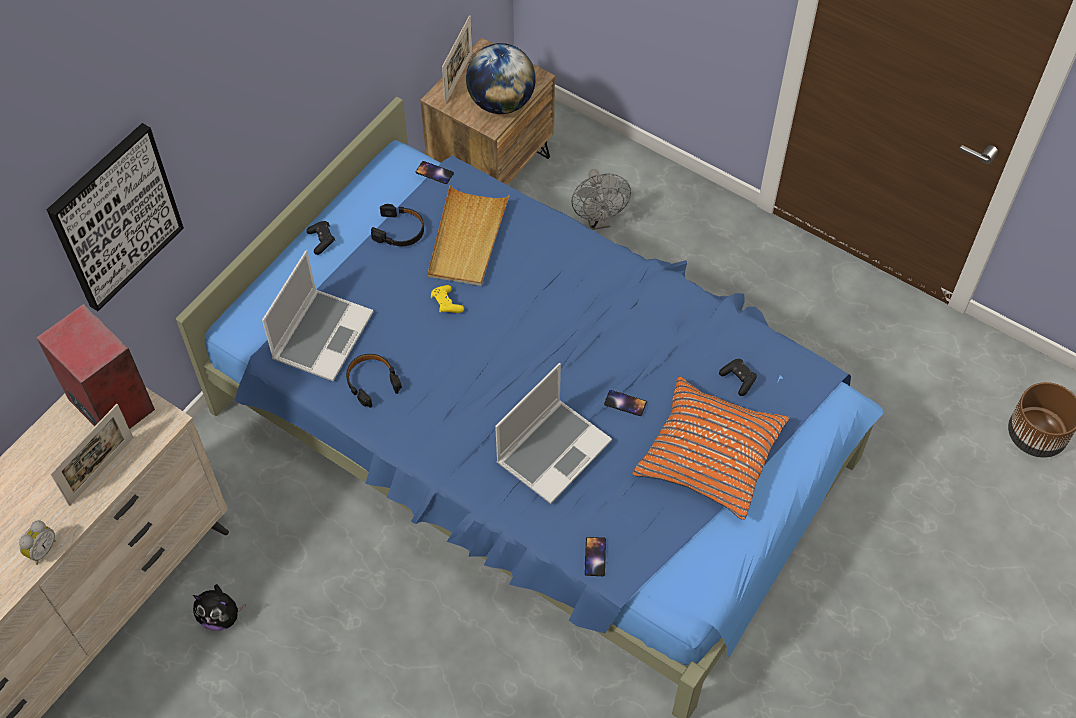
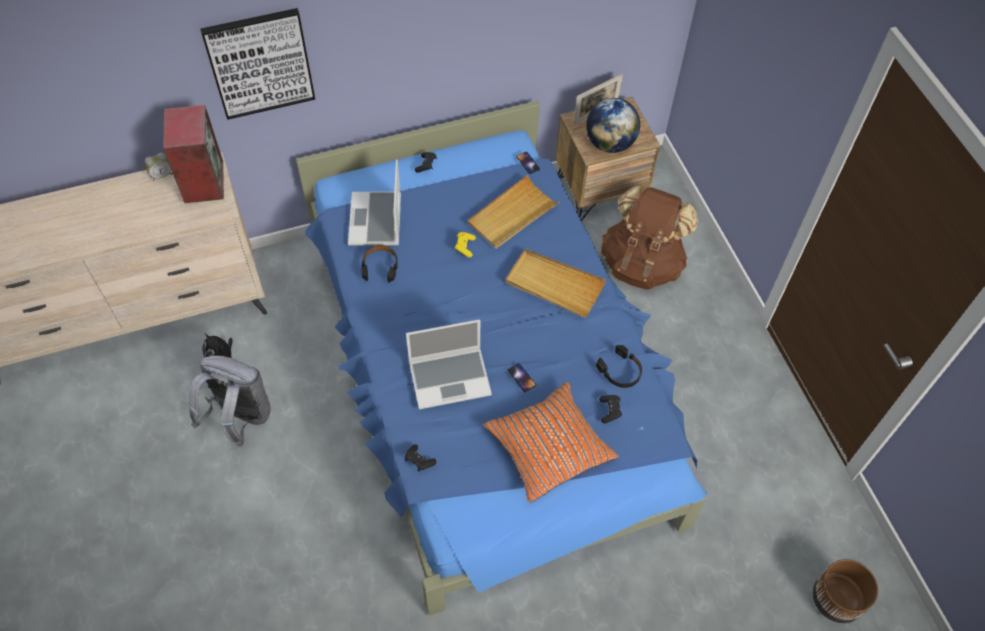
camera: 35 degrees right, 0 degrees up
alarm clock [19,520,56,565] -> alarm clock moved to [145,153,173,181]
picture frame [50,404,133,506] -> none
laptop [262,250,374,381] -> laptop turned 120 degrees clockwise [348,160,401,246]
black headphones [371,204,424,246] -> black headphones moved to [596,345,642,388]
grey fan [572,169,631,230] -> brown backpack [601,186,698,290]
phone [585,537,606,576] -> black game controller [405,444,436,471]
none -> grey backpack [190,356,271,447]
none -> beige tray [505,249,606,318]

